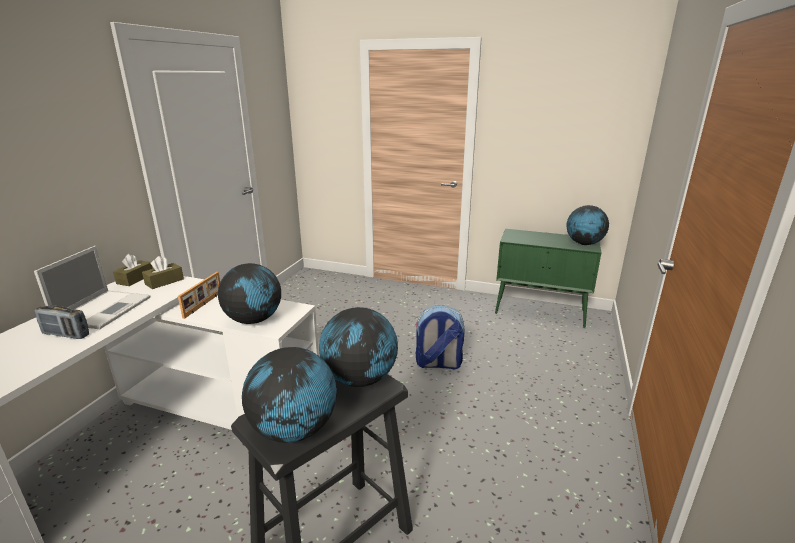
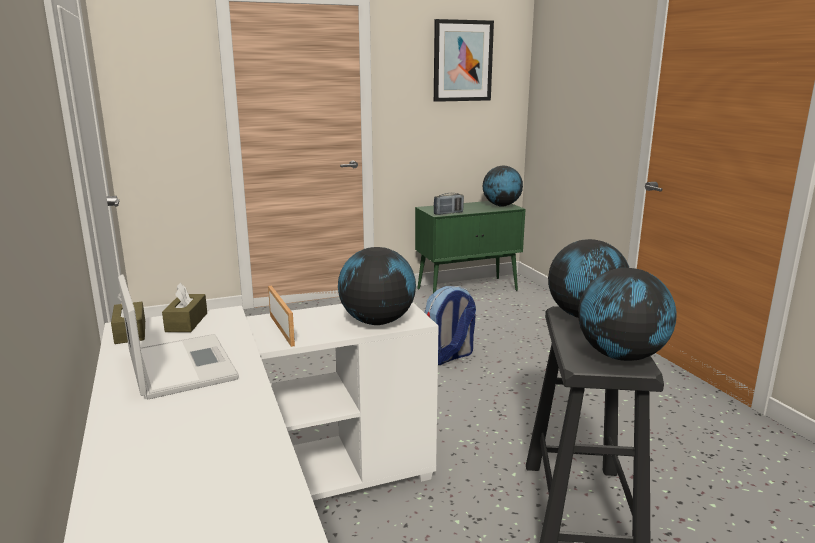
camera: 40 degrees left, 5 degrees down
radio [34,306,89,339] -> radio moved to [434,193,464,215]
none -> picture [434,19,494,102]

